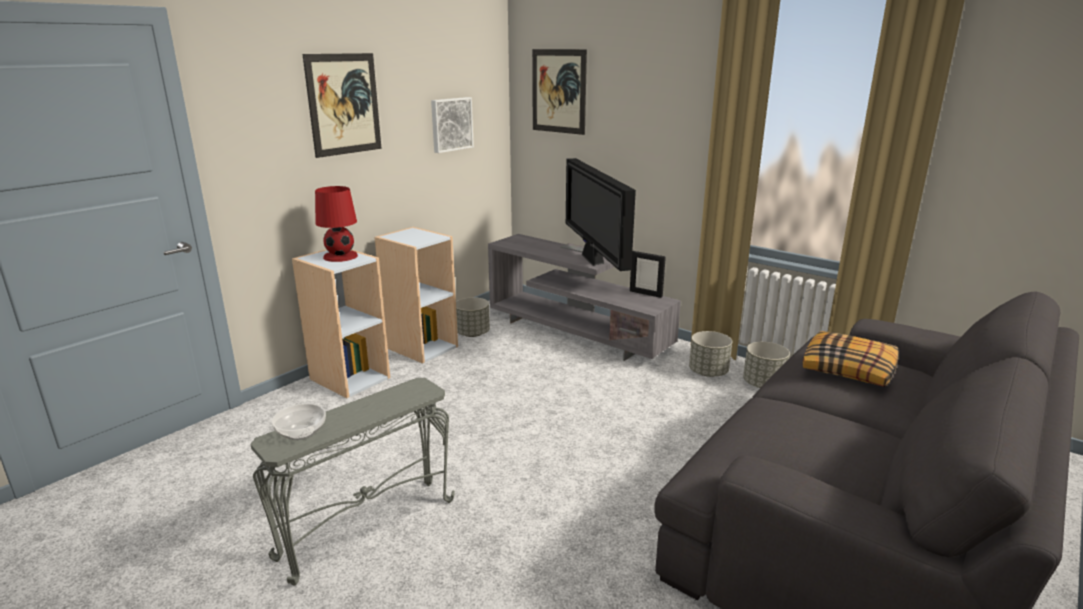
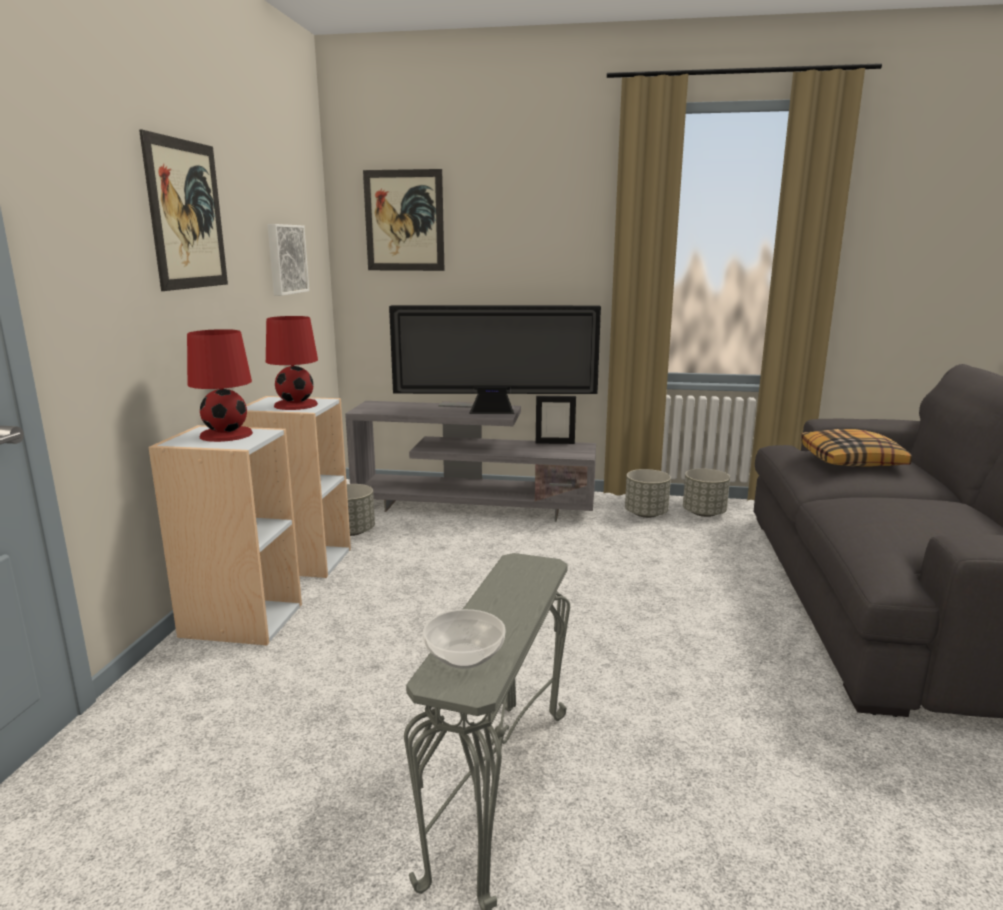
camera: 30 degrees left, 5 degrees down
television [566,158,636,271] -> television turned 45 degrees counterclockwise [389,305,601,414]
none -> red table lamp [266,316,318,410]

